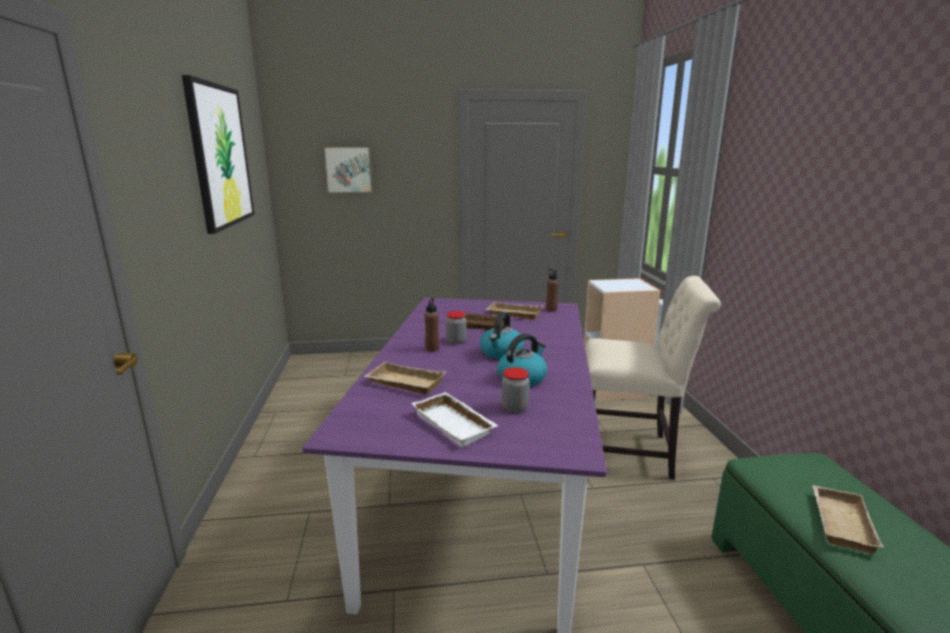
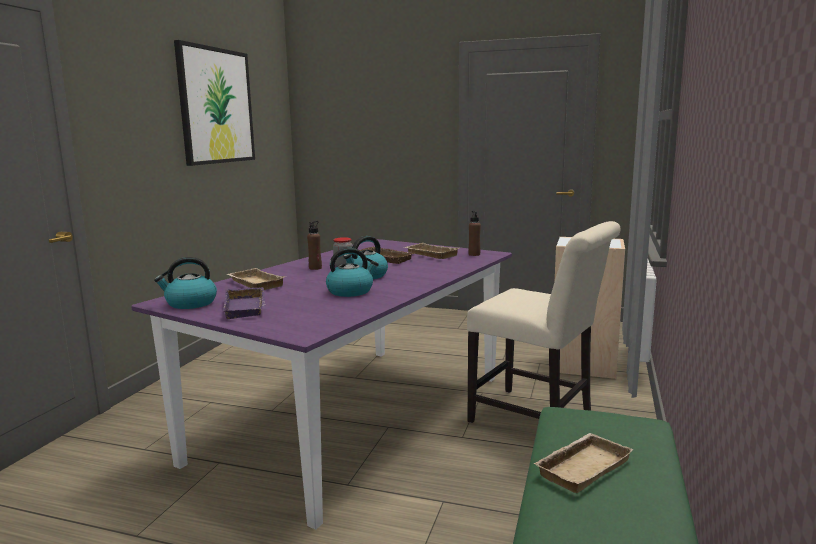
camera: 25 degrees right, 5 degrees down
picture [323,146,373,193] -> none
white tray [411,392,499,448] -> purple tray [223,287,266,319]
jar [501,367,530,413] -> none
none -> kettle [154,257,217,309]

